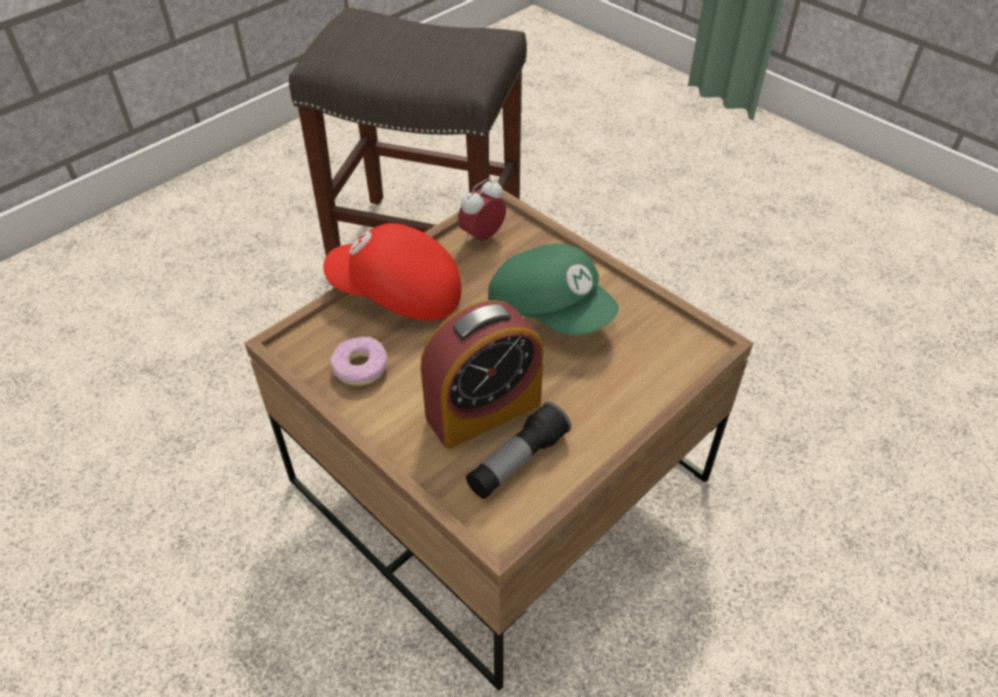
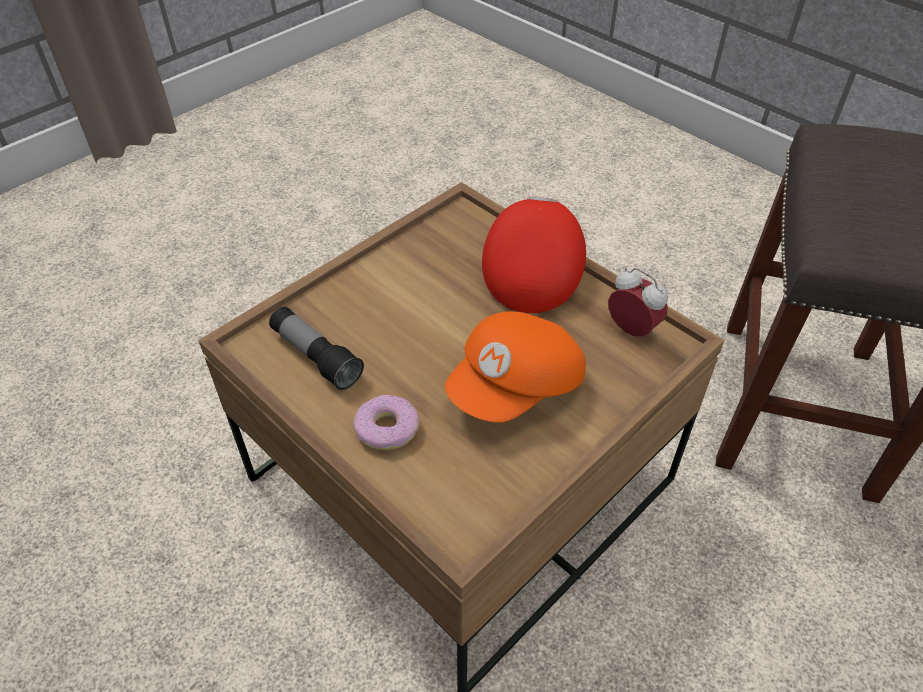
camera: 90 degrees right, 0 degrees up
donut [330,337,388,386] -> donut moved to [353,395,419,450]
alarm clock [421,300,544,449] -> none
green cap [488,243,618,336] -> orange cap [445,311,586,423]

